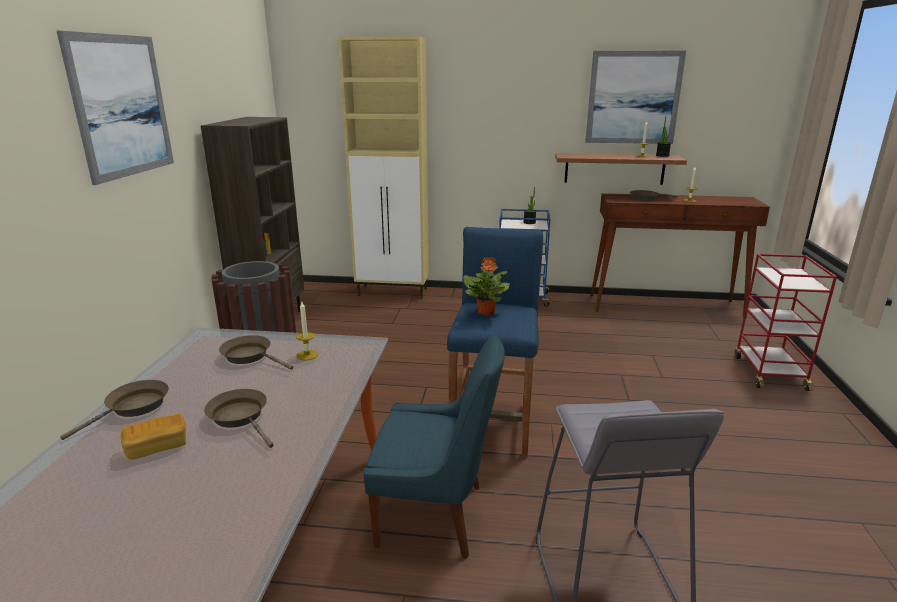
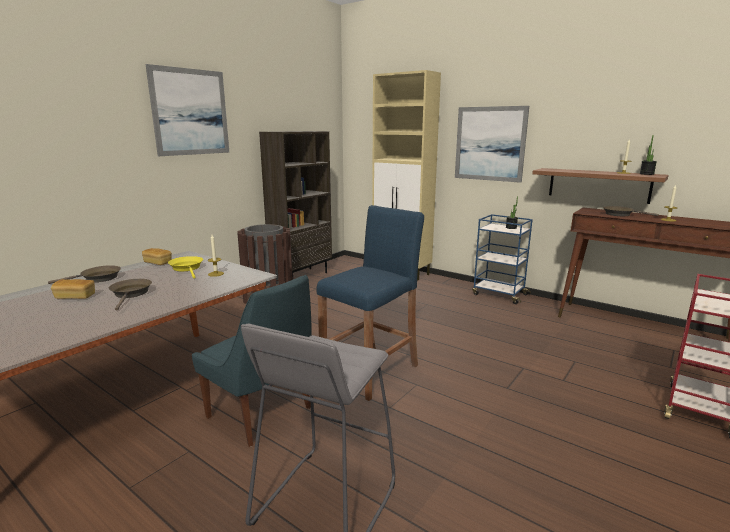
camera: 30 degrees right, 5 degrees down
brown frying pan [219,335,293,370] -> yellow frying pan [168,256,203,279]
potted plant [463,257,510,316] -> none
picture [585,51,686,144] -> picture moved to [455,106,529,183]
none -> bread [142,248,172,265]

